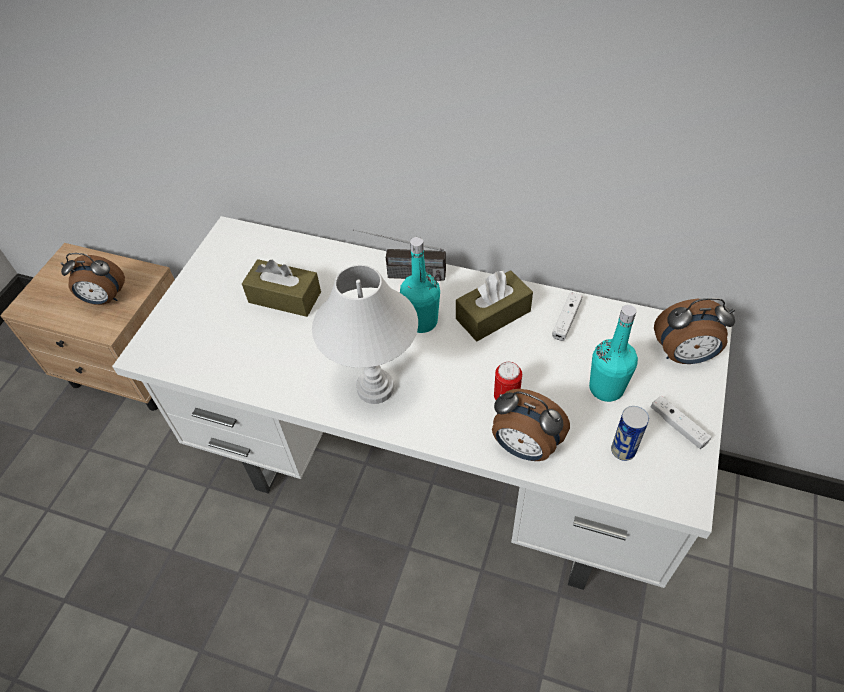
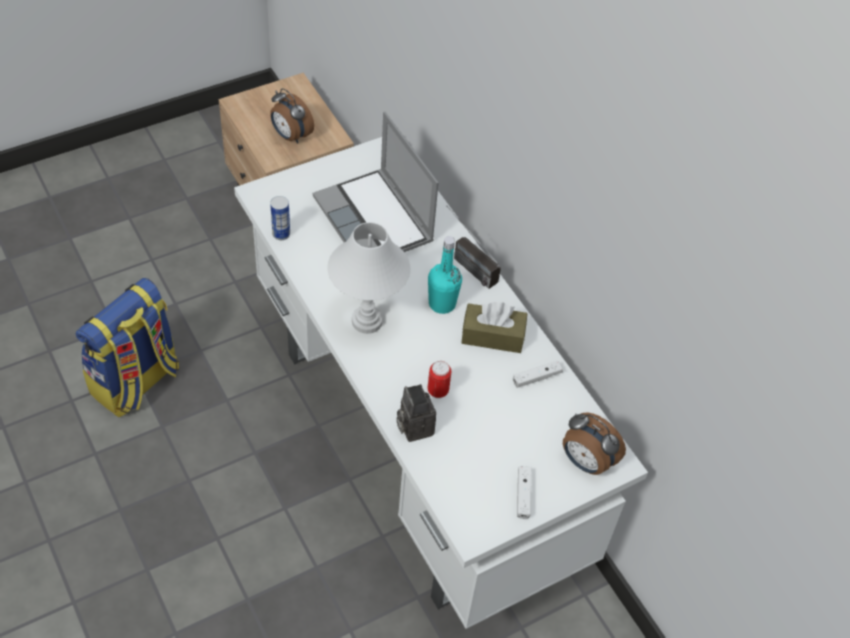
camera: 35 degrees right, 0 degrees up
brown tissue box [242,259,321,317] -> laptop [313,111,439,252]
alarm clock [492,389,570,461] -> camera [397,384,436,442]
turquoise bottle [589,305,638,402] -> none
can [611,406,649,461] -> can moved to [270,196,290,240]
none -> backpack [75,278,179,417]

